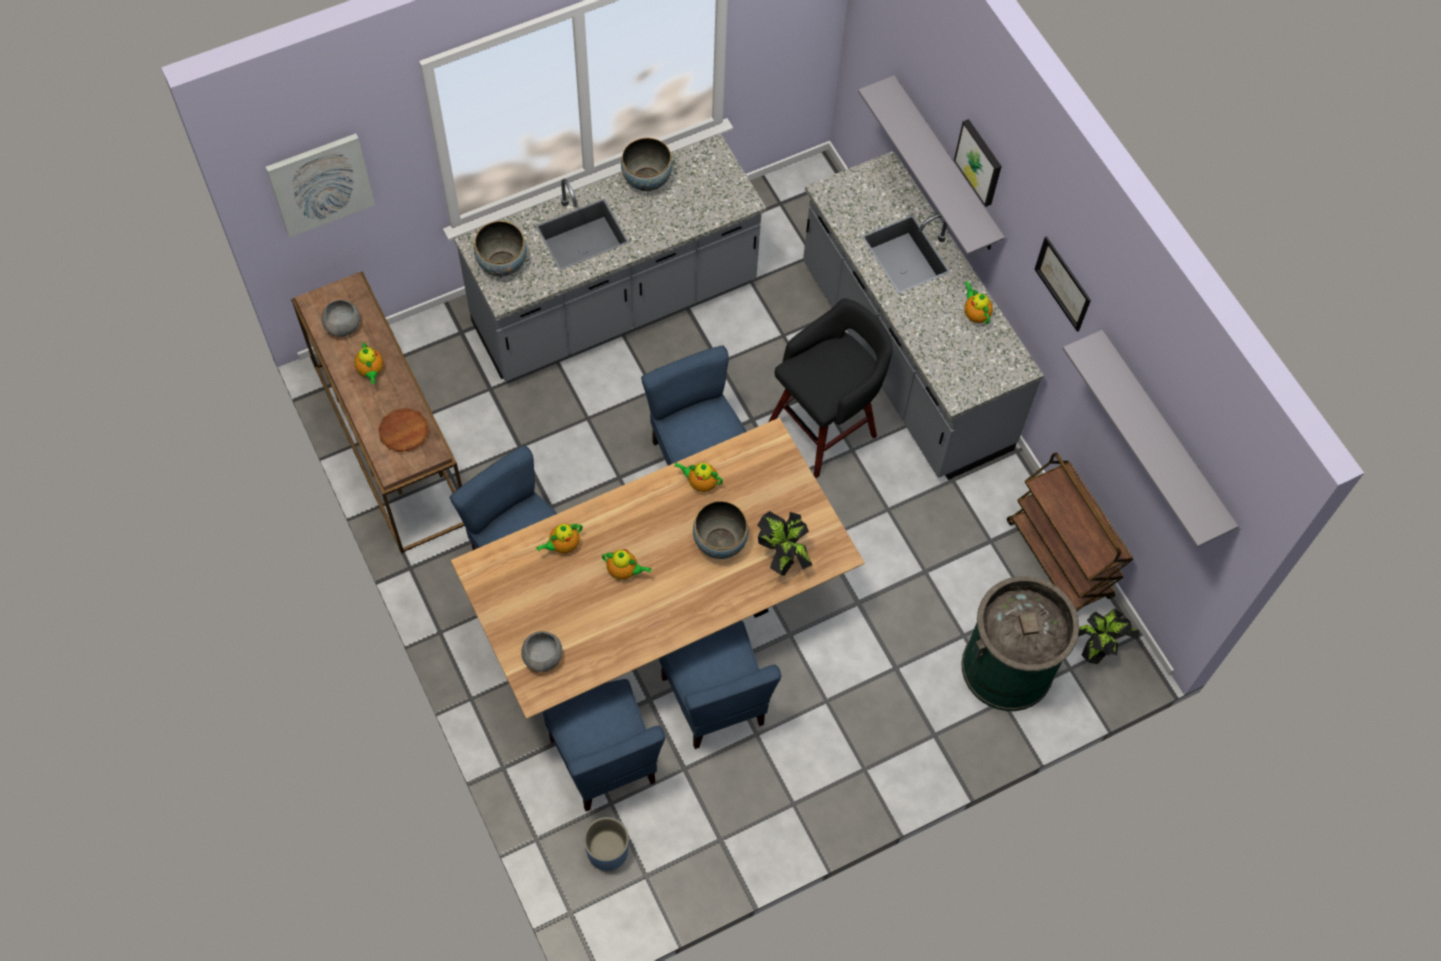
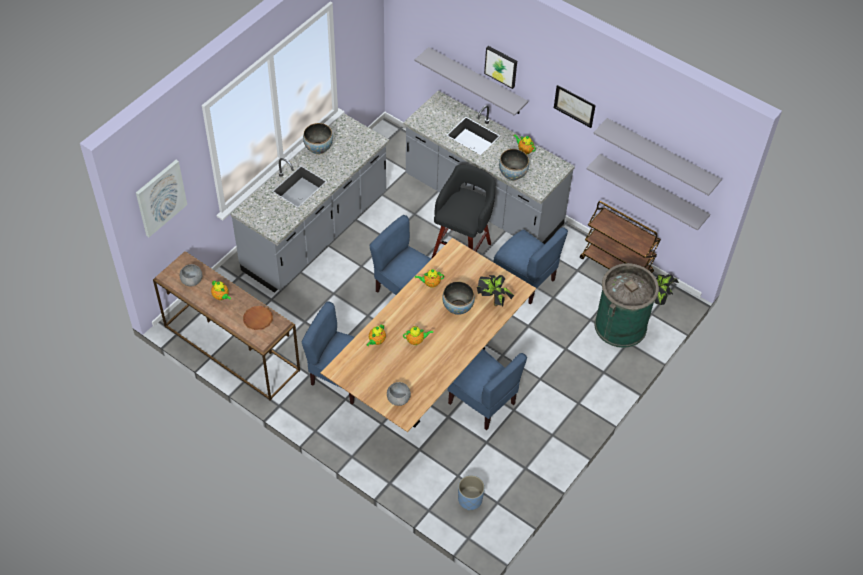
camera: 25 degrees left, 10 degrees down
bowl [474,221,527,276] -> bowl moved to [499,149,529,181]
blue chair [543,679,665,811] -> blue chair moved to [494,227,568,305]
none -> grey shelf [587,154,710,231]

